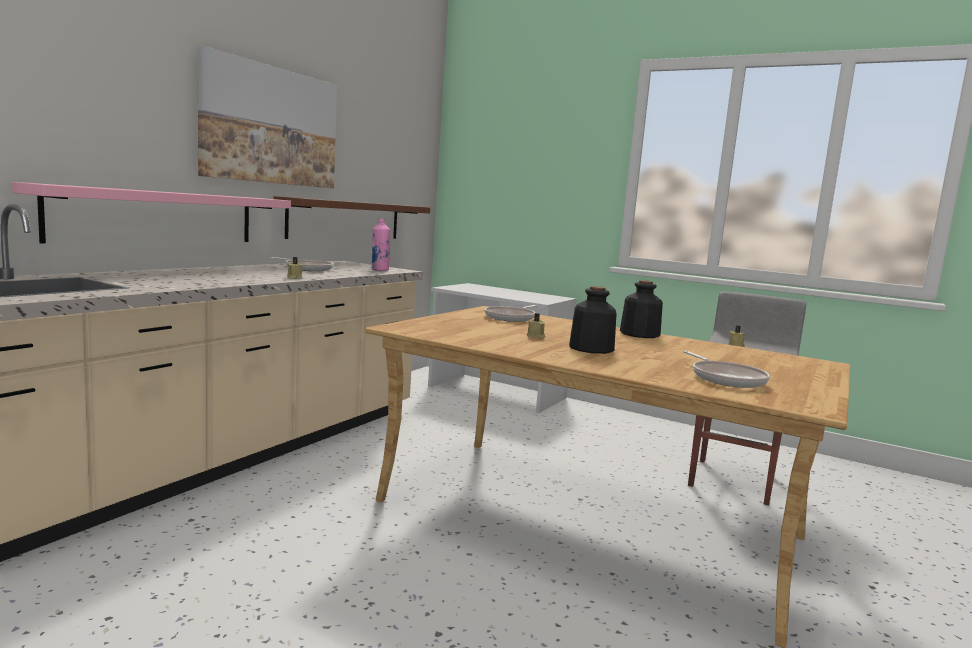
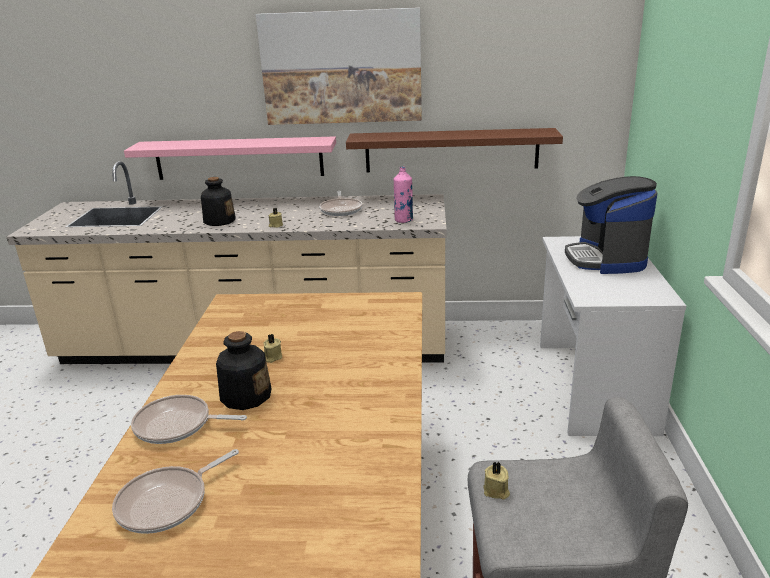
camera: 65 degrees right, 15 degrees up
frying pan [484,305,537,322] -> frying pan moved to [131,395,247,444]
bottle [620,280,663,338] -> bottle moved to [201,177,236,226]
none -> coffee machine [565,176,657,274]

